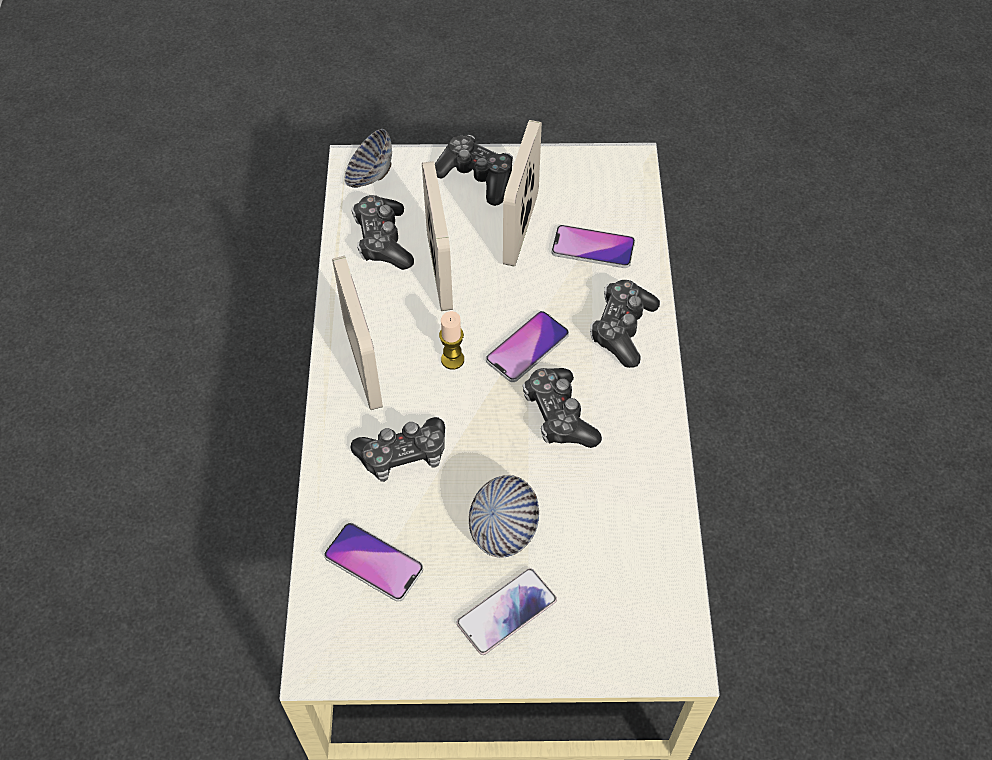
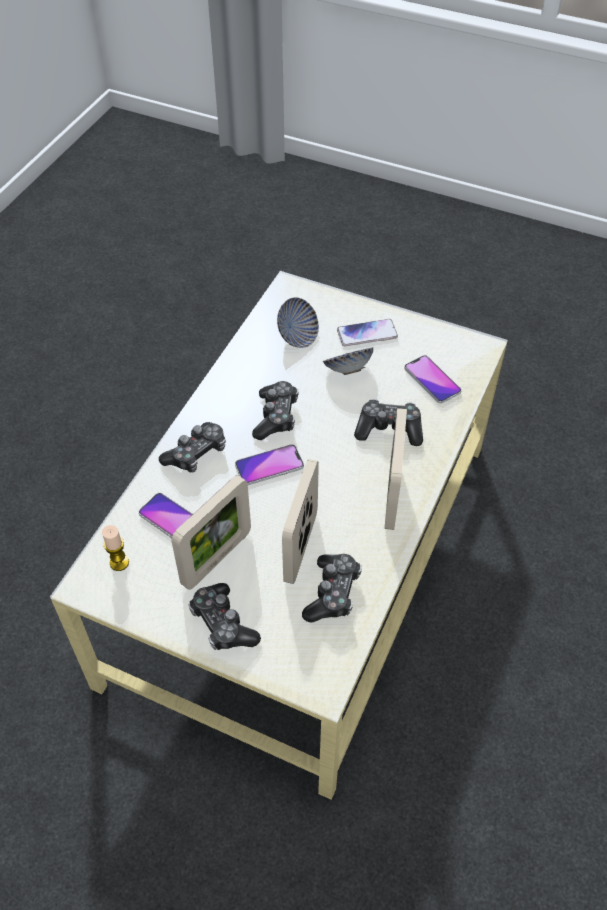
camera: 155 degrees left, 5 degrees down
bowl [345,129,392,188] -> bowl moved to [277,297,319,348]
candle [439,311,464,370] -> candle moved to [102,525,129,571]

